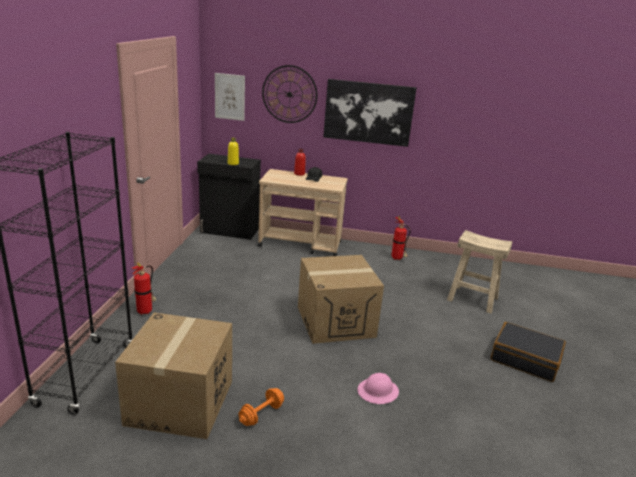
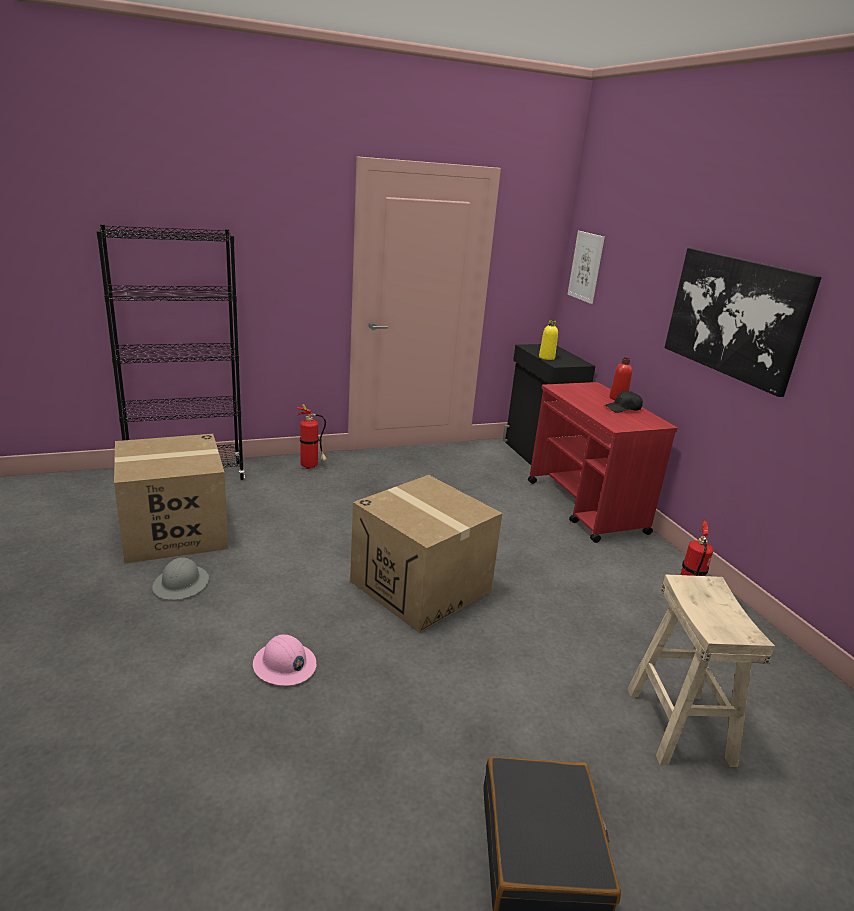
camera: 60 degrees right, 0 degrees up
orange dumbbell [238,388,284,426] -> grey hard hat [152,558,209,600]
beige cart [258,169,348,256] -> red cart [528,382,678,543]
wall clock [262,65,317,123] -> none

